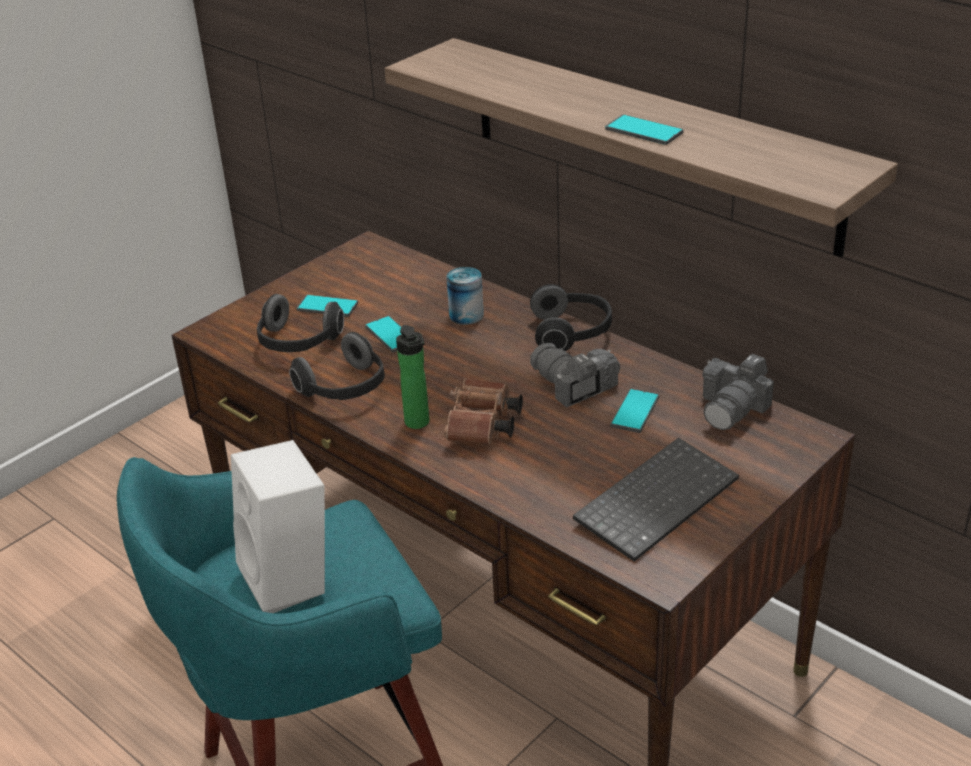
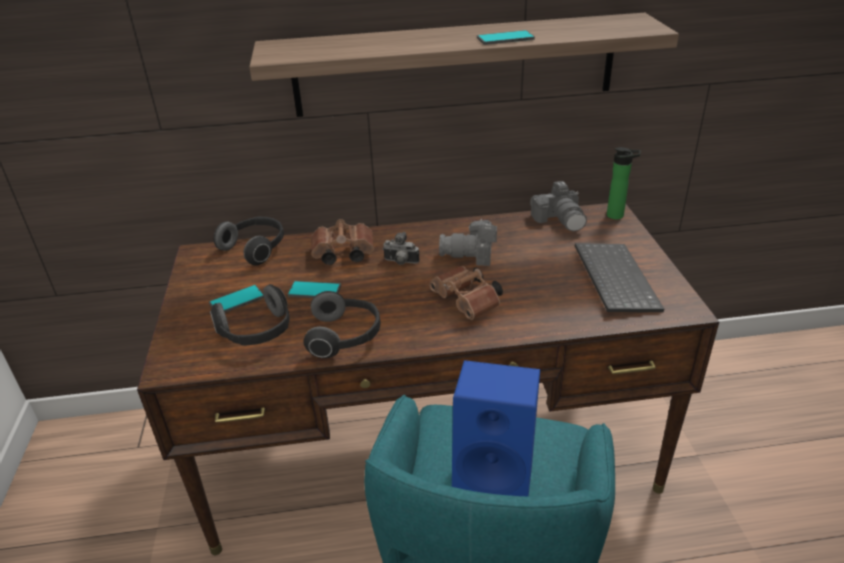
camera: 50 degrees left, 0 degrees up
white speaker [231,440,325,613] -> blue speaker [452,360,540,496]
bottle [396,325,429,429] -> bottle moved to [607,147,641,220]
can [446,267,484,325] -> brown binoculars [311,219,374,265]
headphones [530,284,612,351] -> headphones moved to [214,216,284,265]
phone [610,389,659,433] -> none
none -> camera [383,232,420,265]

